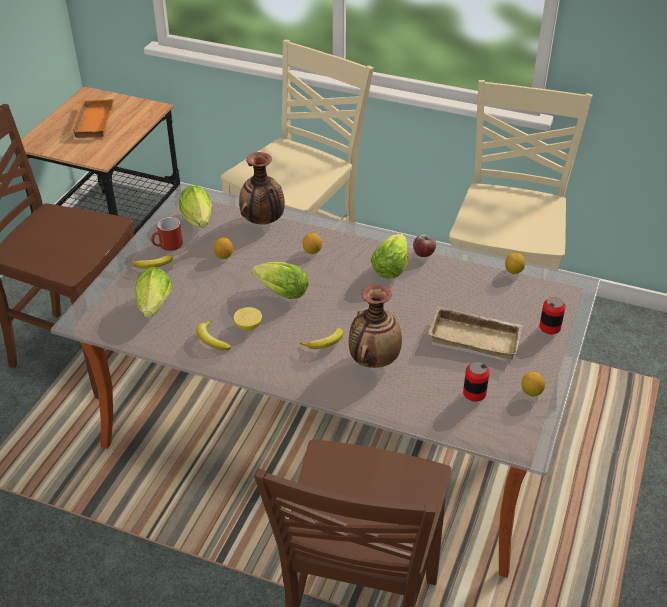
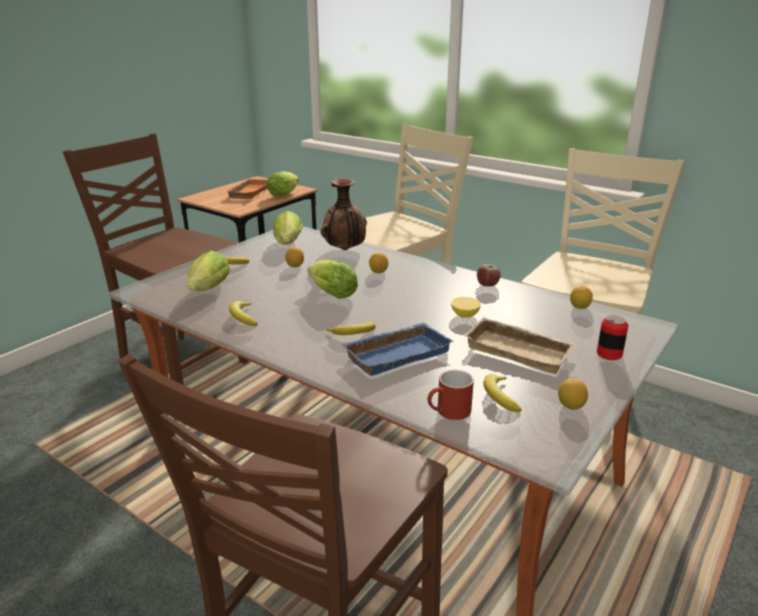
camera: 15 degrees right, 15 degrees down
red mug [151,217,183,251] -> red mug moved to [428,370,474,420]
lemon [234,307,262,330] -> lemon moved to [451,297,481,318]
vase [349,285,402,368] -> blue tray [342,323,454,376]
lettuce [371,234,408,279] -> lettuce moved to [266,171,299,197]
can [463,362,490,402] -> banana [483,374,522,413]

